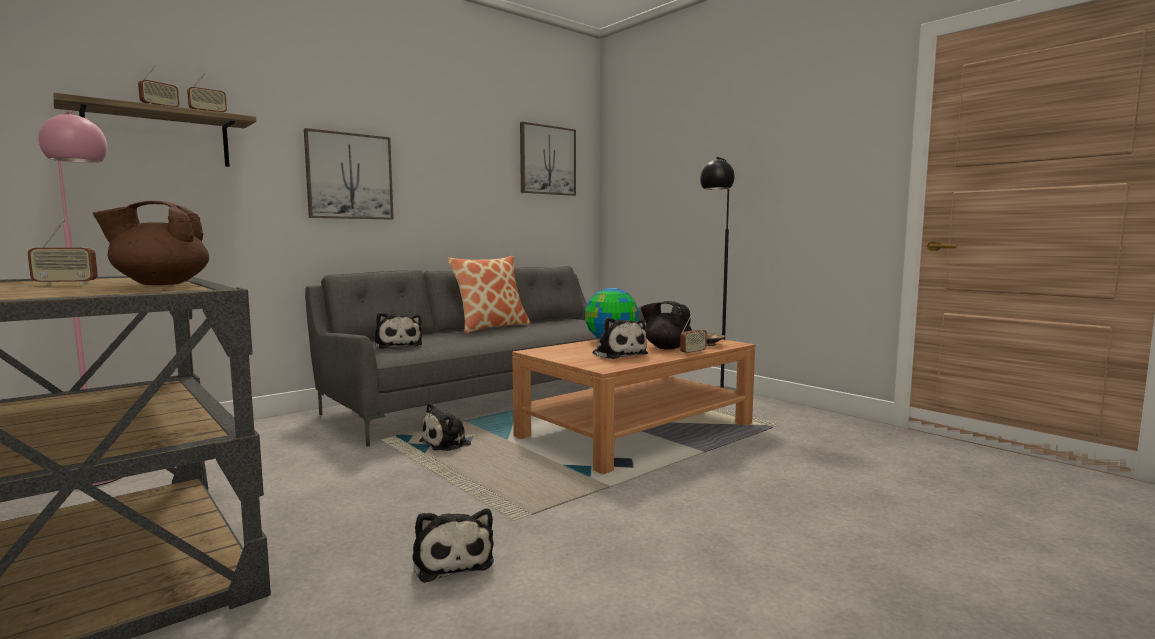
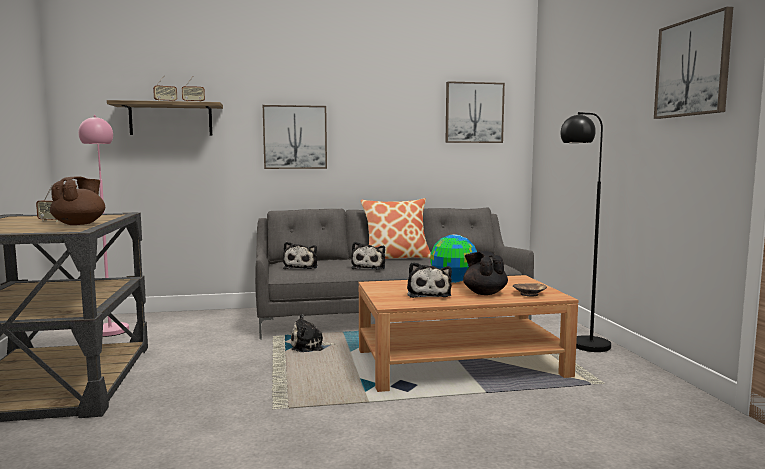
camera: 30 degrees right, 0 degrees up
brown teapot [93,201,209,285] -> brown teapot turned 90 degrees clockwise [50,177,105,225]
plush toy [412,508,494,583] -> plush toy moved to [351,242,385,269]
radio [680,314,707,355] -> none
none -> picture [654,7,733,119]

